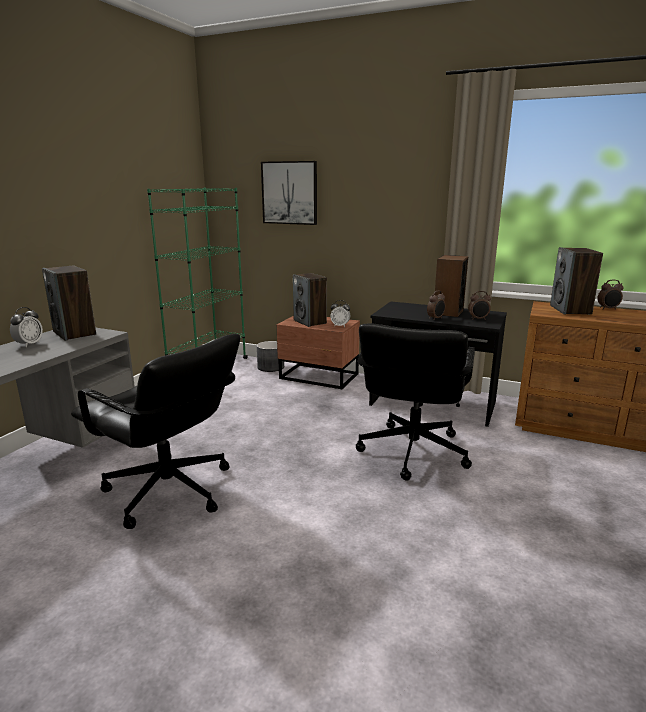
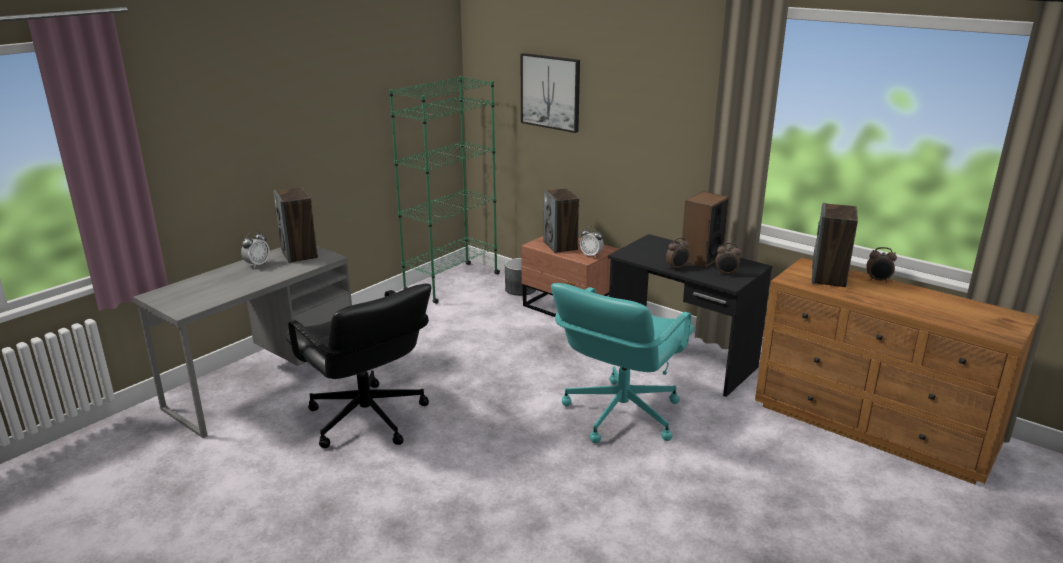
camera: 15 degrees right, 5 degrees up
black office chair [356,323,475,481] -> turquoise office chair [551,283,694,443]

